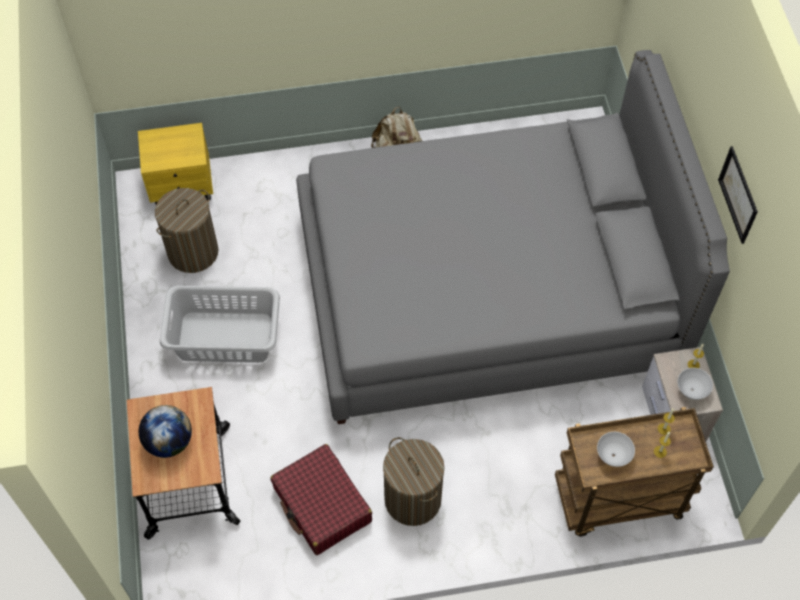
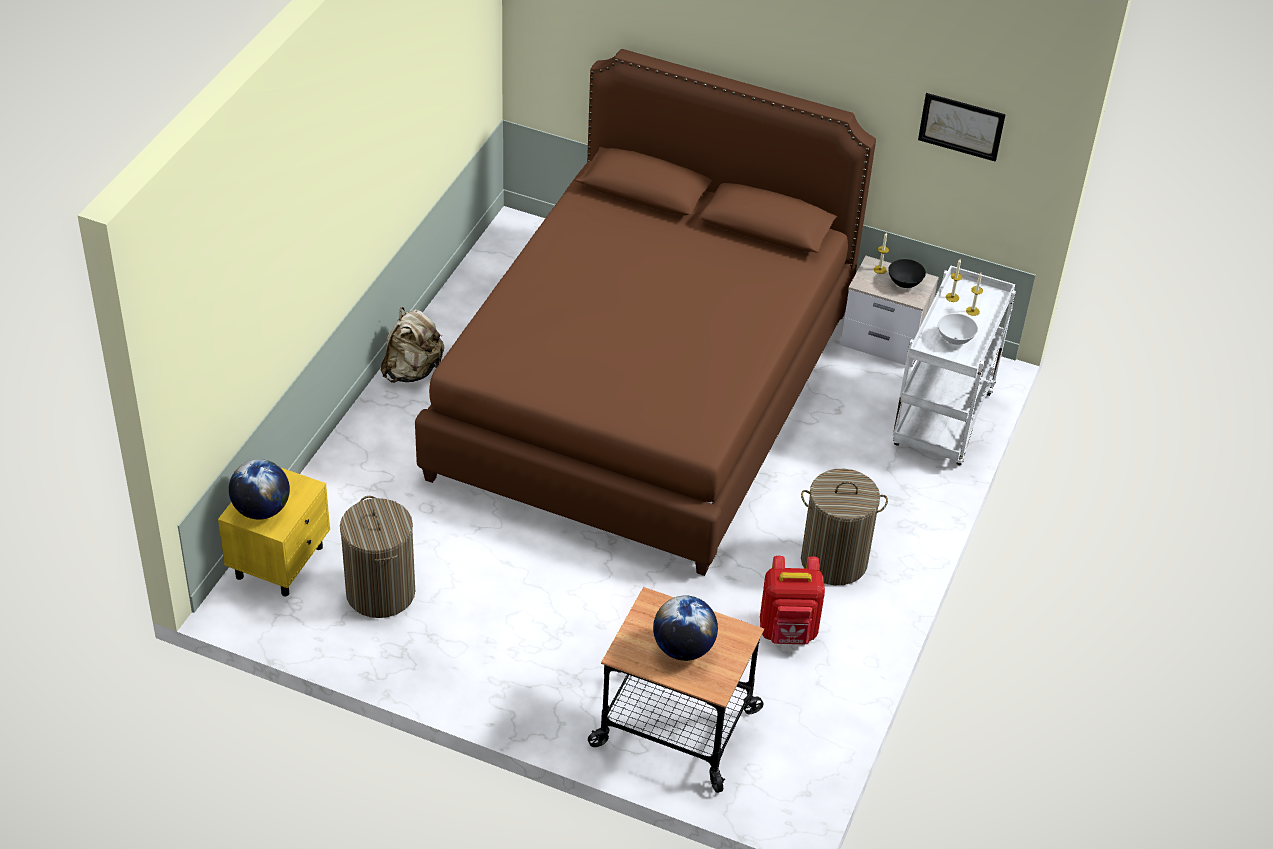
camera: 60 degrees left, 15 degrees down
grey laundry basket [160,285,280,363] -> none
red suitcase [271,444,372,555] -> red backpack [760,556,825,645]
grey bed [296,50,730,424] -> brown bed [415,49,876,576]
brown cart [555,407,714,536] -> white cart [893,266,1016,465]
white bowl [678,368,713,400] -> black bowl [888,259,926,288]
picture [718,146,758,244] -> picture moved to [918,93,1006,162]
none -> globe [229,459,290,520]

